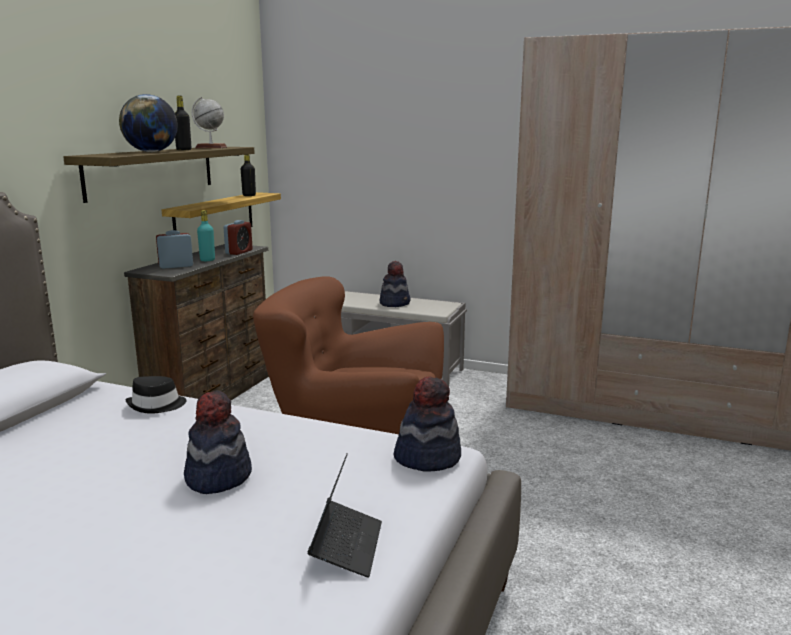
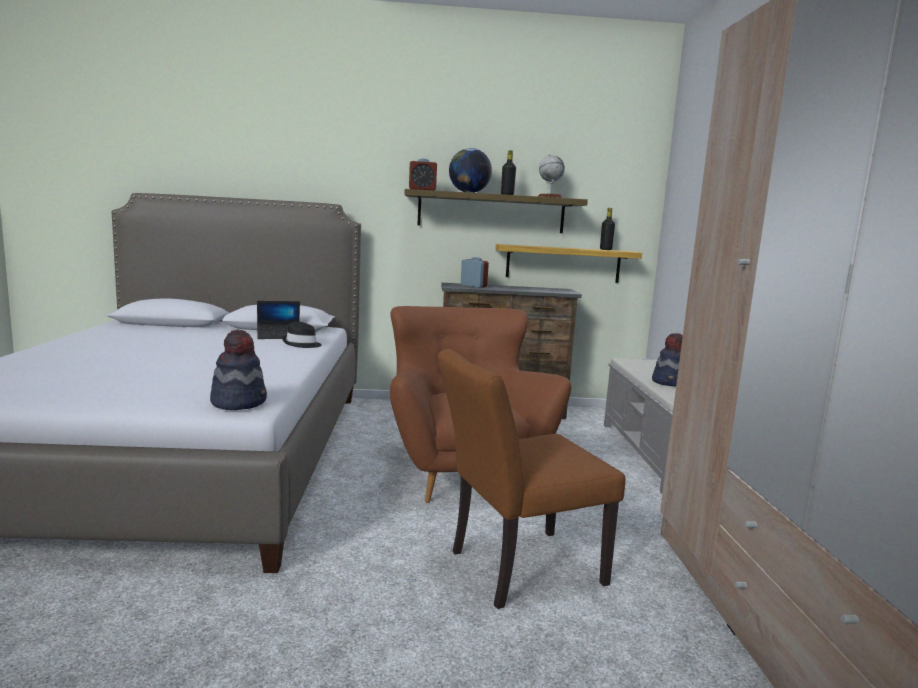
camera: 65 degrees right, 5 degrees down
hat [184,390,252,494] -> none
turquoise bottle [197,210,215,261] -> none
alarm clock [223,220,252,255] -> alarm clock moved to [409,159,437,190]
laptop [308,453,382,578] -> laptop moved to [257,301,300,339]
none -> brown chair [438,349,625,609]

